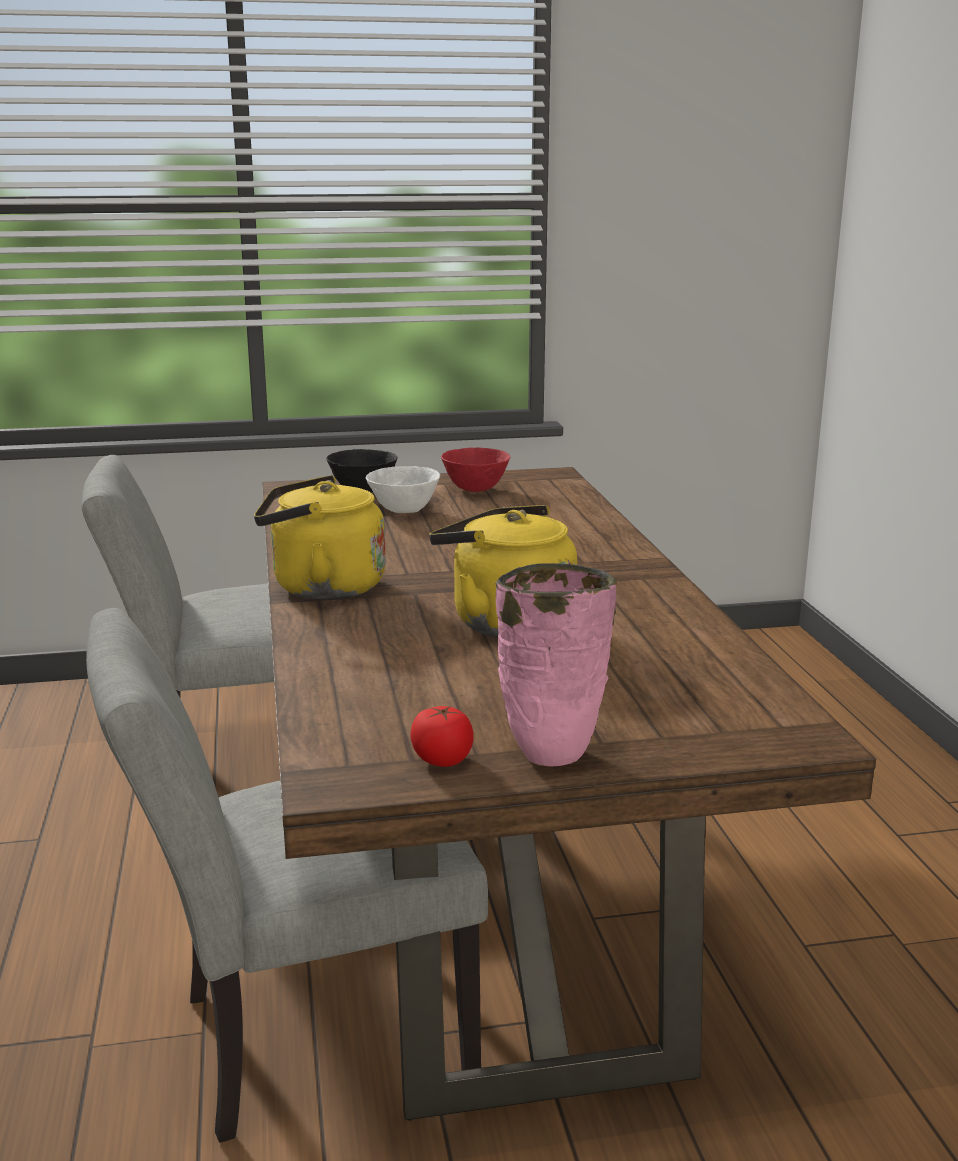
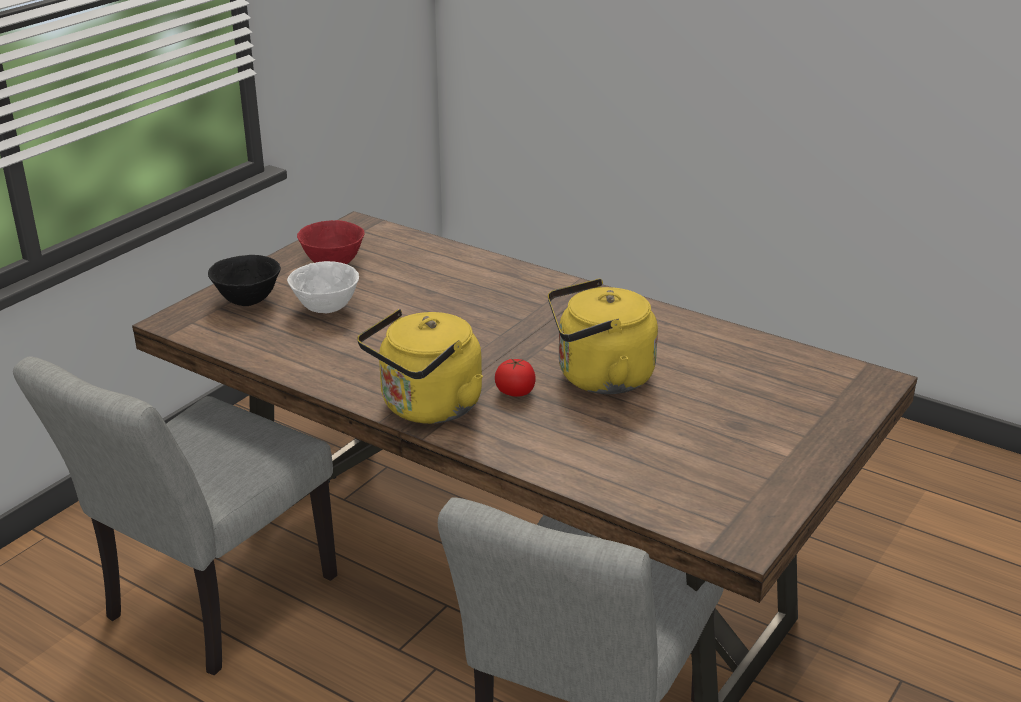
camera: 45 degrees left, 10 degrees up
tomato [410,706,474,767] -> tomato moved to [495,358,536,397]
pink vase [495,563,617,767] -> none

